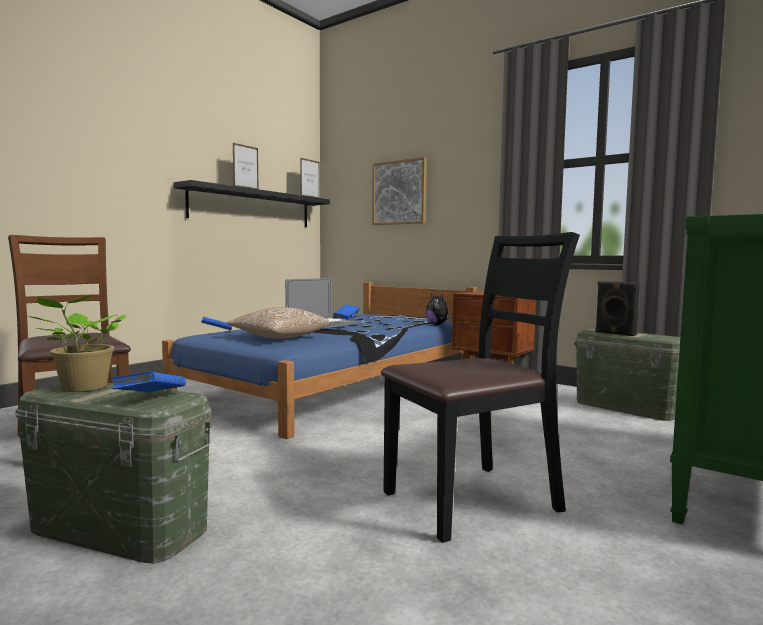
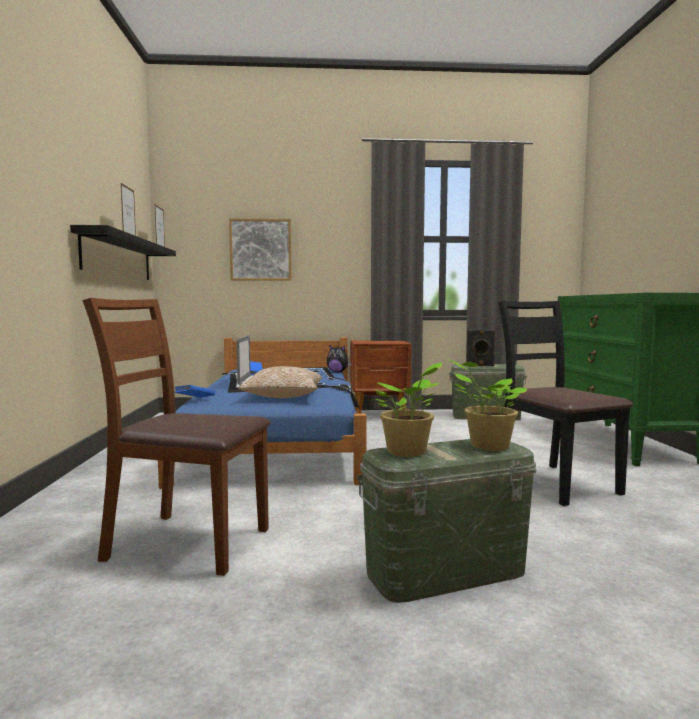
camera: 40 degrees left, 0 degrees up
blue book [111,372,186,392] -> potted plant [447,359,527,451]
black chair [381,232,580,543] -> black chair turned 45 degrees counterclockwise [498,301,633,506]

